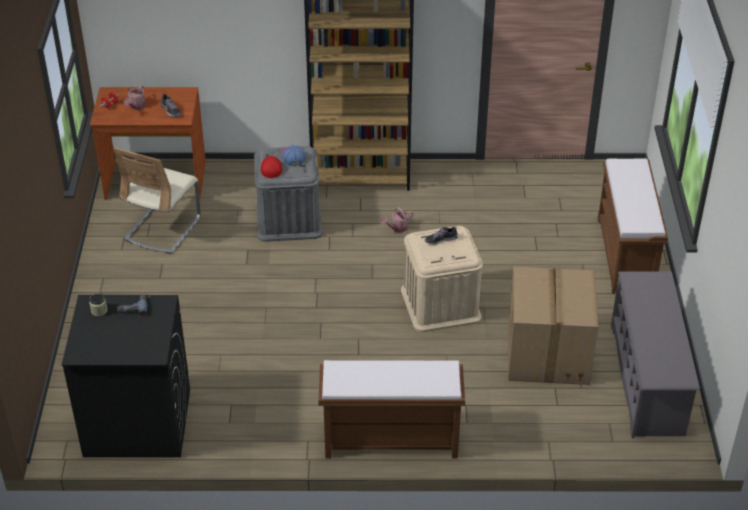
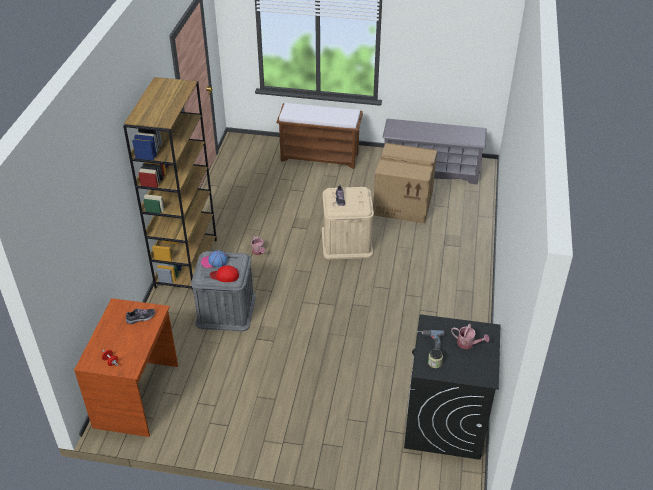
camera: 80 degrees left, 0 degrees up
beige chair [114,147,201,254] -> none
watering can [124,85,146,110] -> watering can moved to [451,324,489,349]
brown bench [318,360,465,459] -> none

